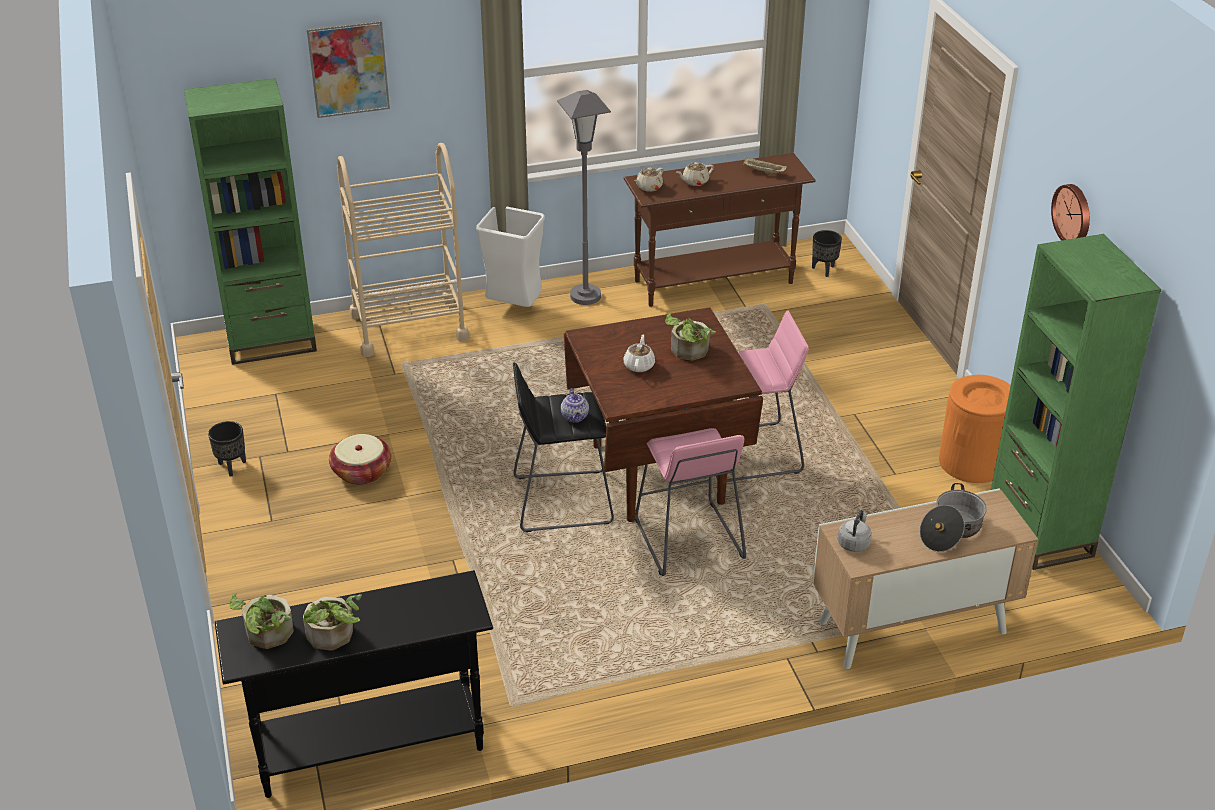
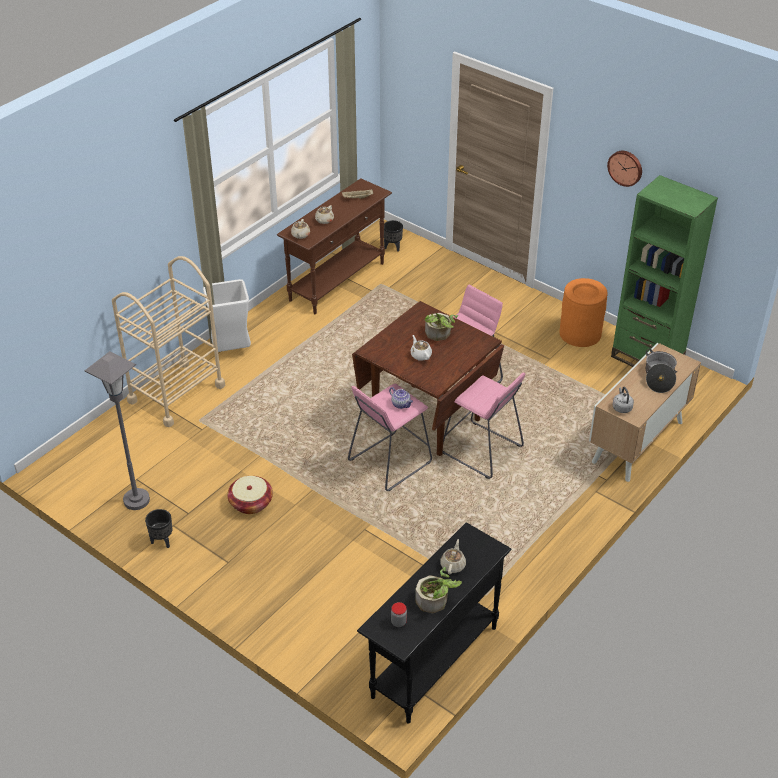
camera: 35 degrees left, 5 degrees up
green bookcase [184,78,317,365] -> none
potted plant [230,593,294,649] -> jar [391,602,407,627]
picture [307,20,390,118] -> none
black stool [513,362,614,532] -> pink stool [348,384,432,491]
grey floor lamp [557,90,611,305] -> grey floor lamp moved to [85,351,150,510]
none -> beige teapot [440,539,466,574]

